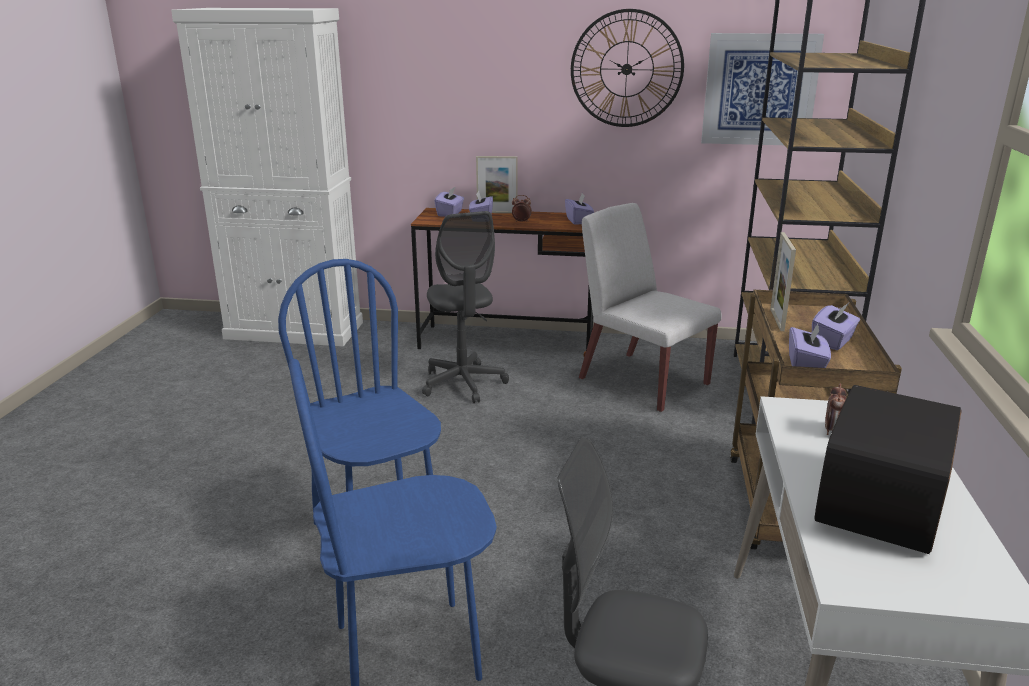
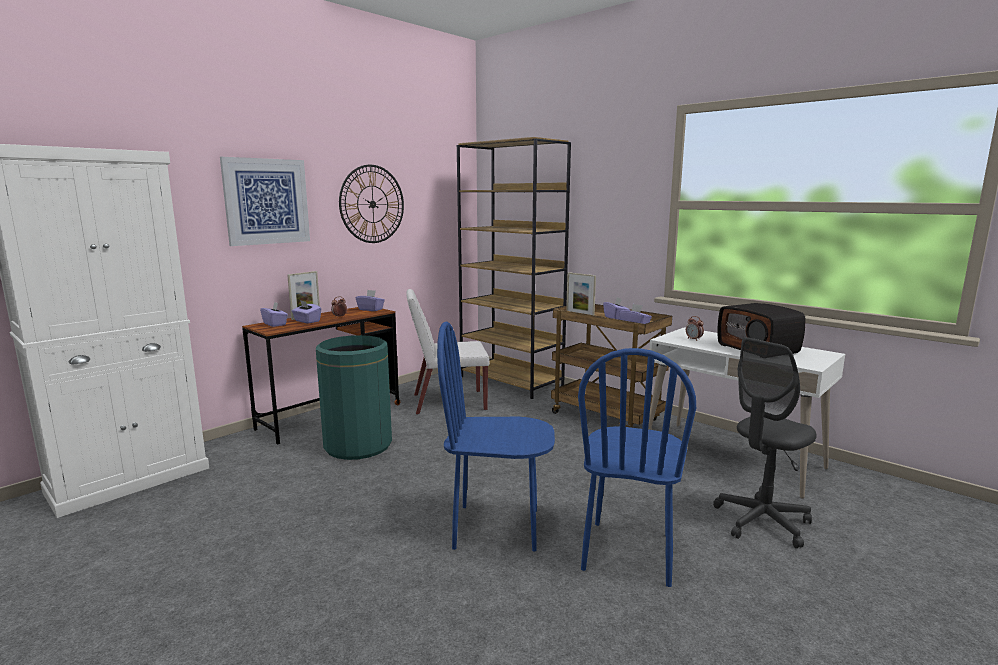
camera: 55 degrees left, 10 degrees down
grey office chair [422,211,509,403] -> green trash can [316,335,392,460]
picture [701,33,824,145] -> picture moved to [220,157,310,246]

